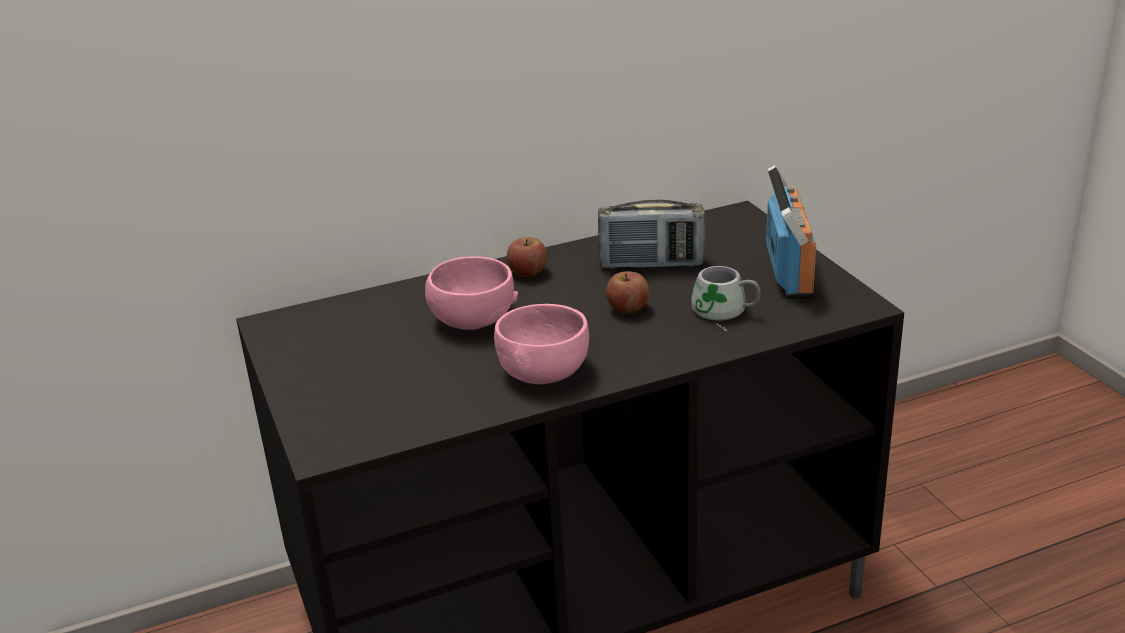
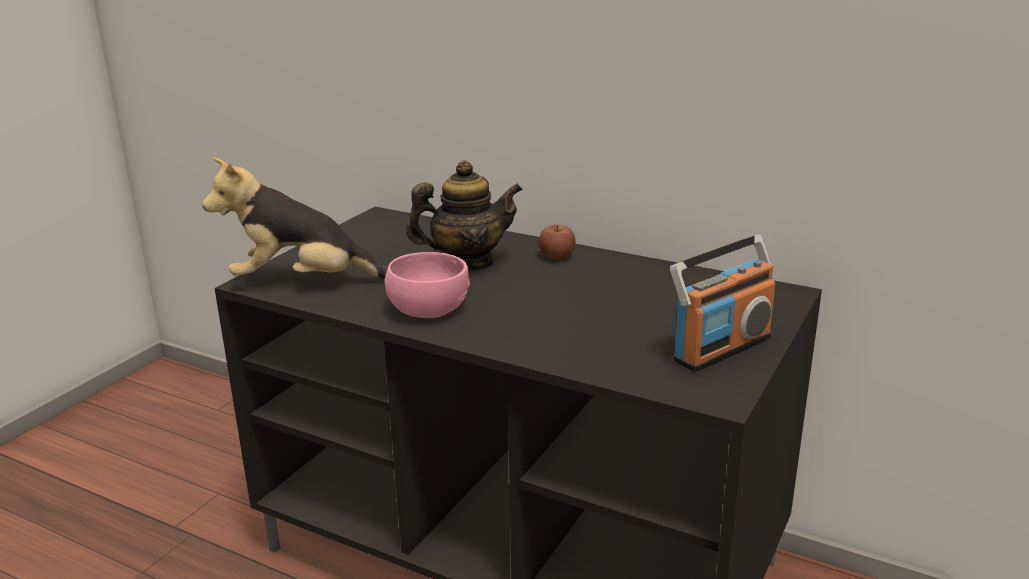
camera: 50 degrees right, 5 degrees down
pink bowl [425,256,518,330] -> teapot [406,160,523,271]
radio [598,199,705,269] -> none
apple [606,271,649,314] -> none
grey mug [691,266,761,331] -> none
none -> plush toy [202,158,388,279]

